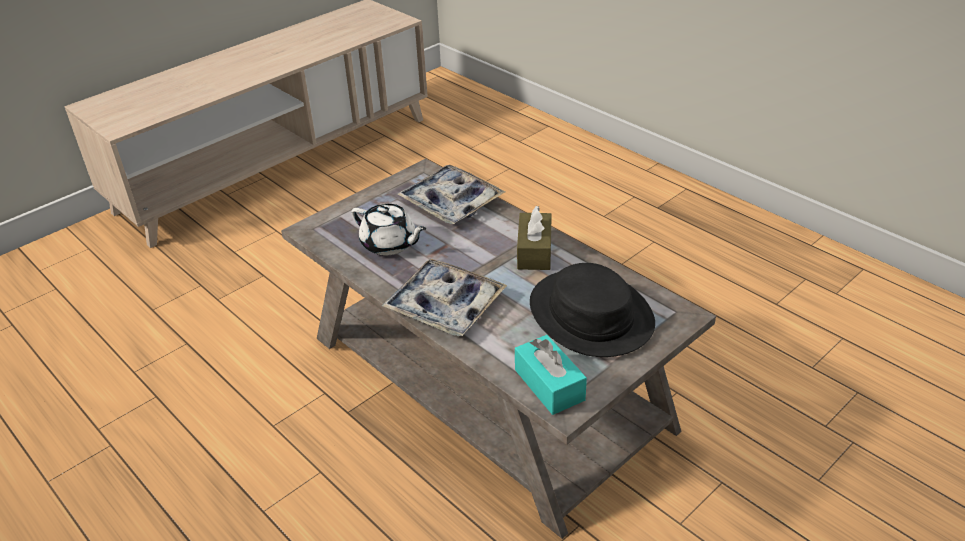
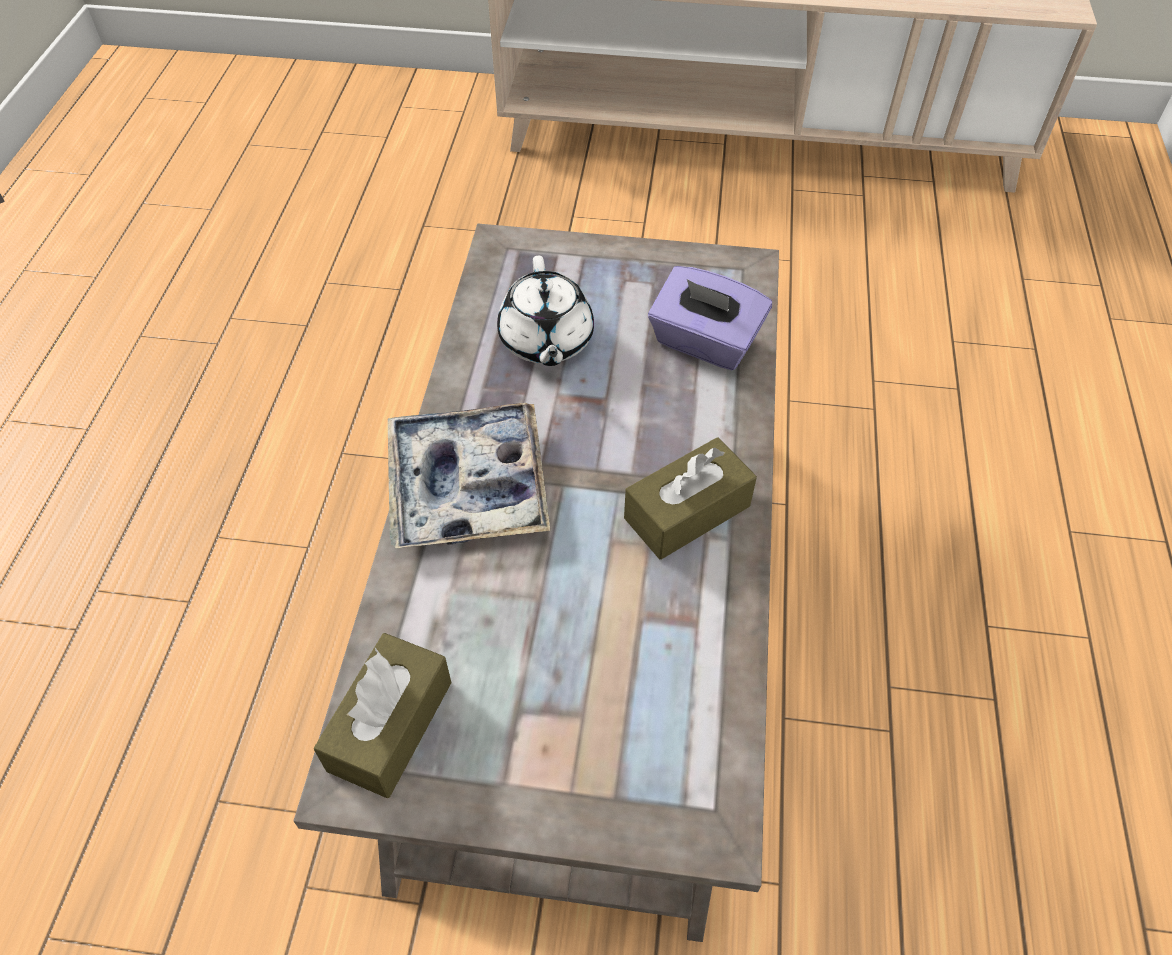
camera: 50 degrees right, 15 degrees up
tray [397,165,505,224] -> purple tissue box [648,266,772,370]
turquoise tissue box [515,335,587,415] -> brown tissue box [314,633,452,798]
black hat [530,263,655,357] -> none

